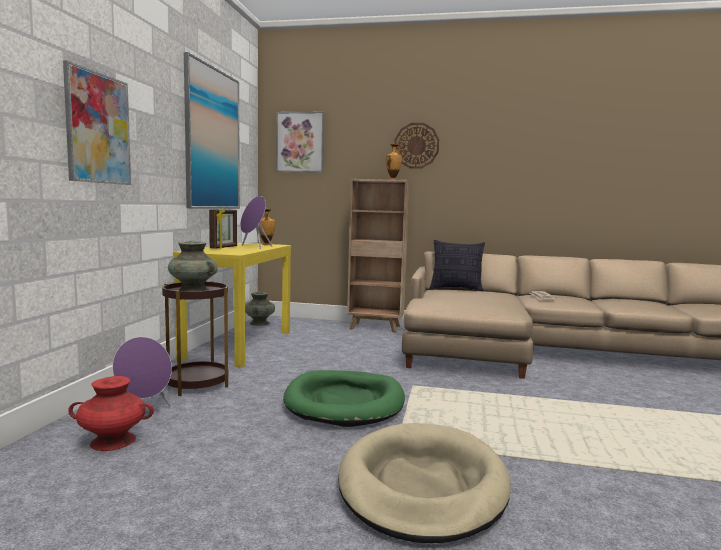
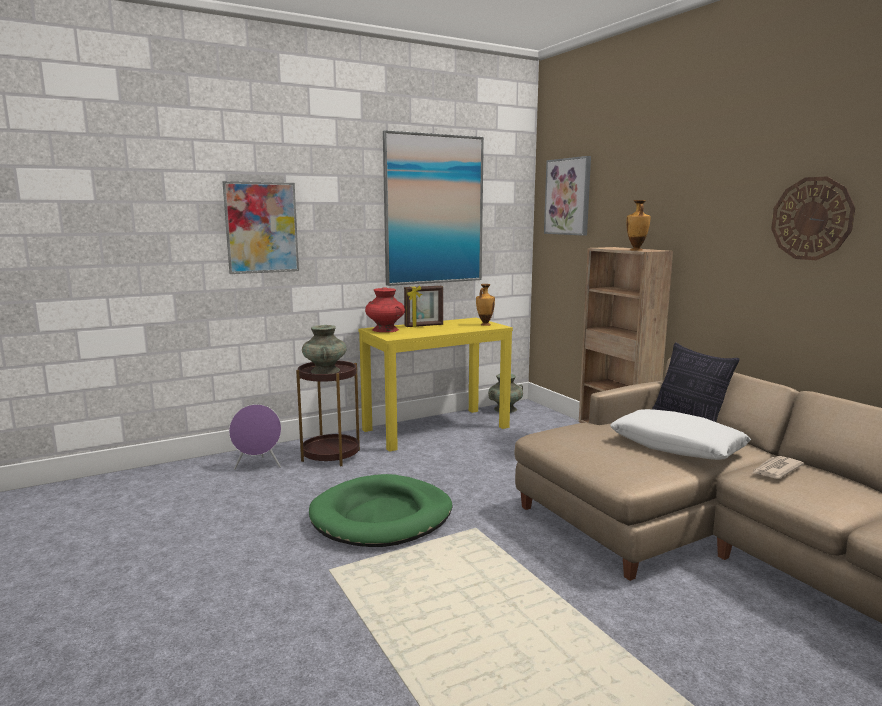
camera: 50 degrees right, 5 degrees up
red vase [68,376,154,451] -> red vase moved to [365,287,405,332]
purple speaker [240,196,272,249] -> none
beige dog bed [338,423,511,543] -> none
wall clock [394,123,439,169] -> wall clock moved to [771,176,855,260]
none -> white pillow [610,409,751,460]

